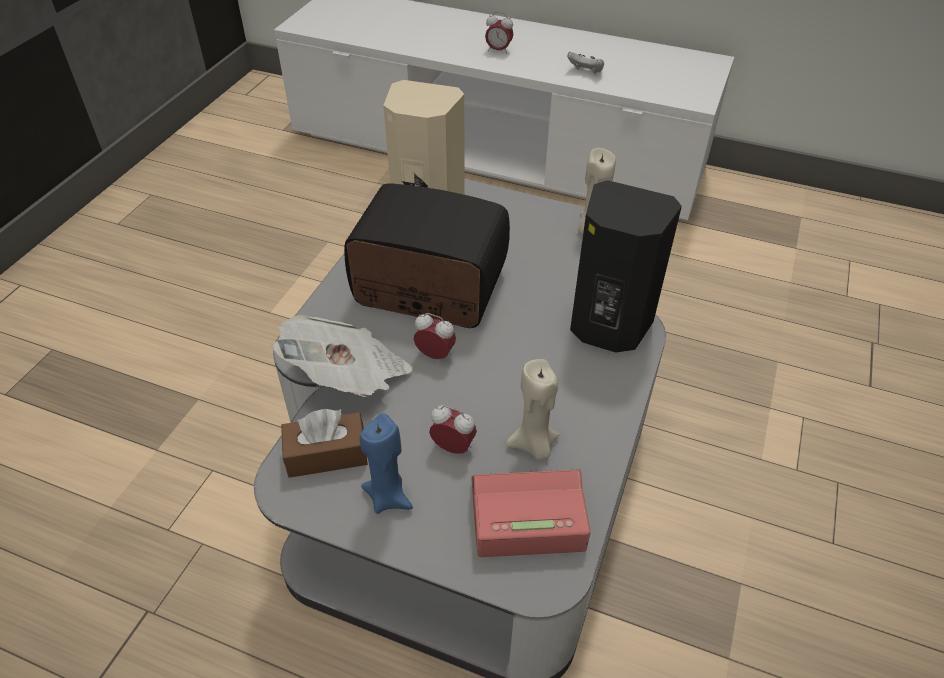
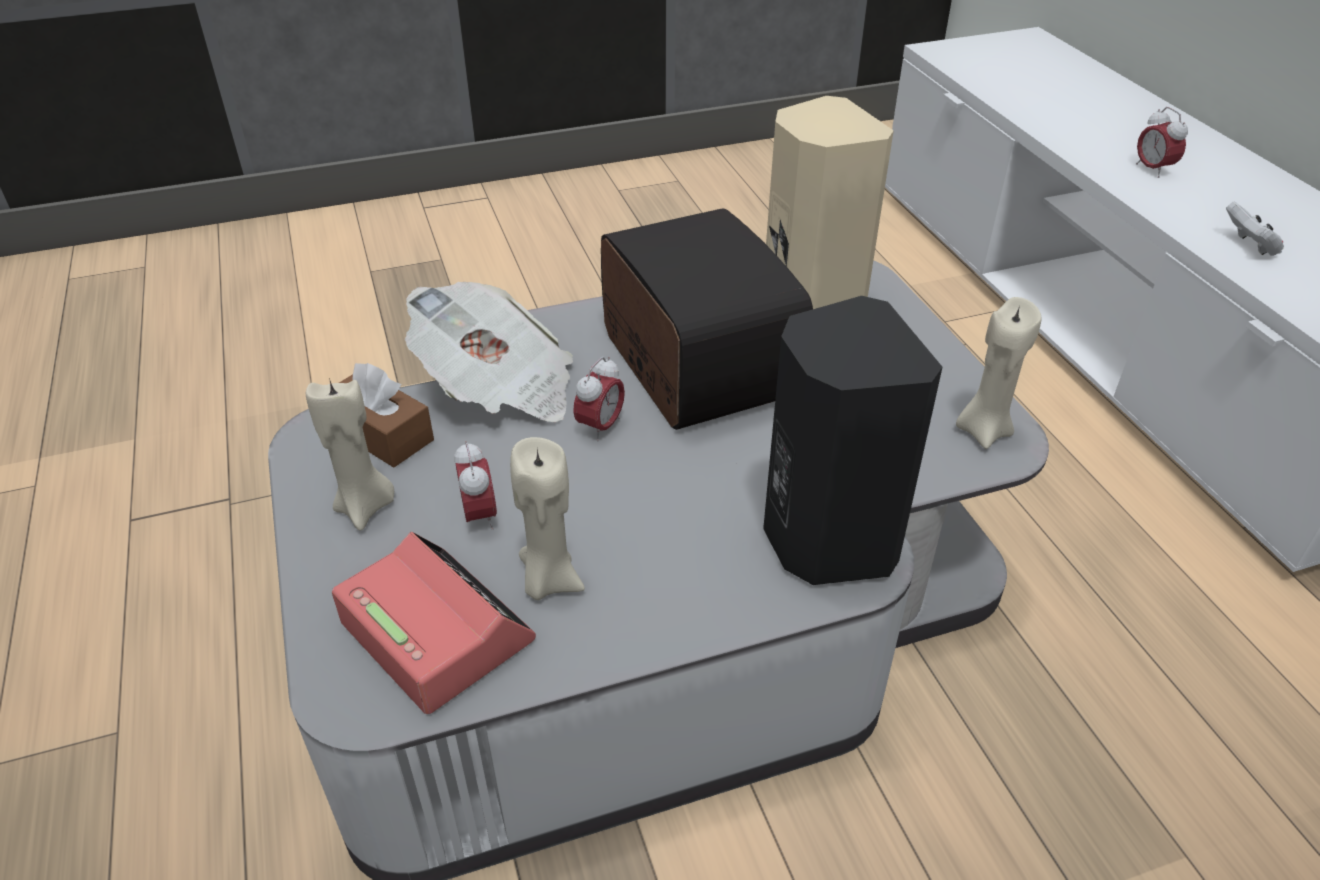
camera: 50 degrees right, 5 degrees down
blue candle [360,413,413,514] -> beige candle [306,378,394,531]
alarm clock [414,313,456,359] -> alarm clock turned 45 degrees clockwise [573,357,625,442]

